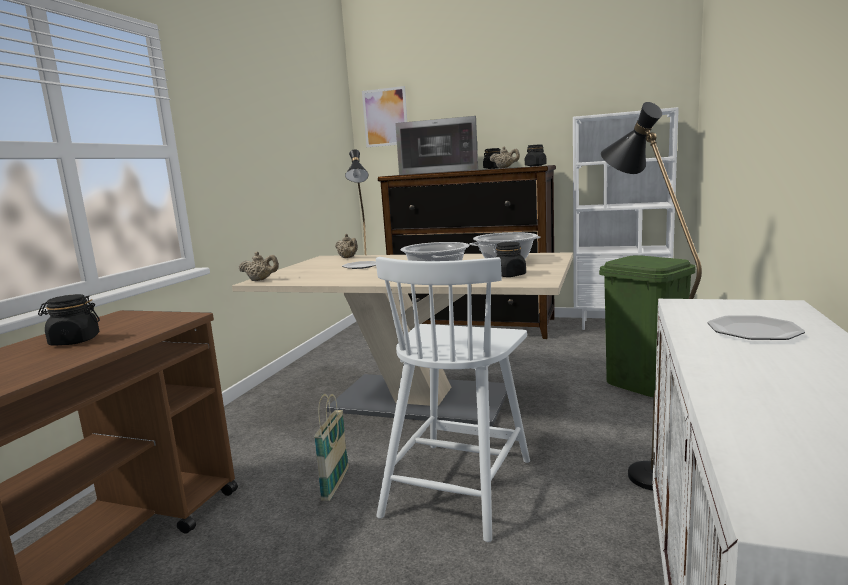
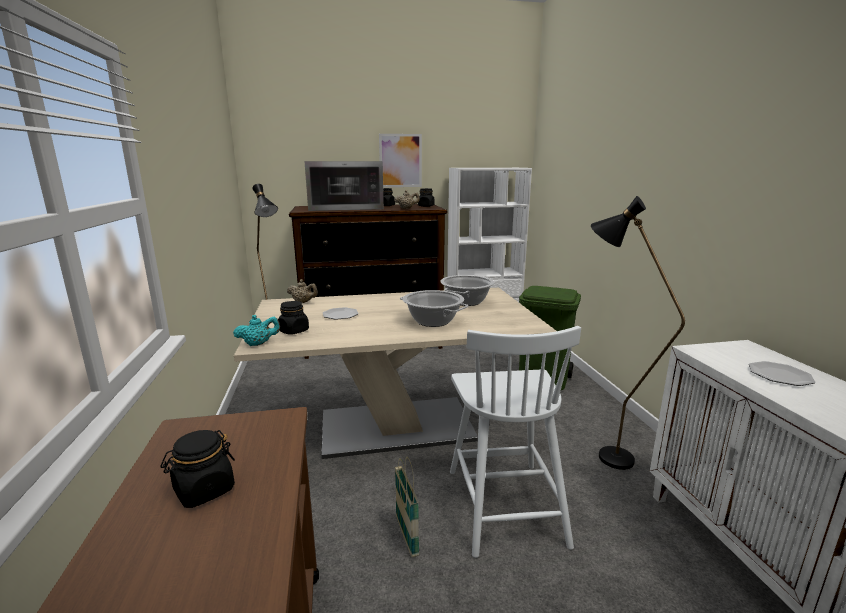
camera: 30 degrees left, 5 degrees up
beige teapot [239,251,279,281] -> turquoise teapot [233,315,280,346]
picture [362,86,407,147] -> picture moved to [379,134,422,187]
black jar [496,242,526,277] -> black jar moved to [278,301,309,335]

